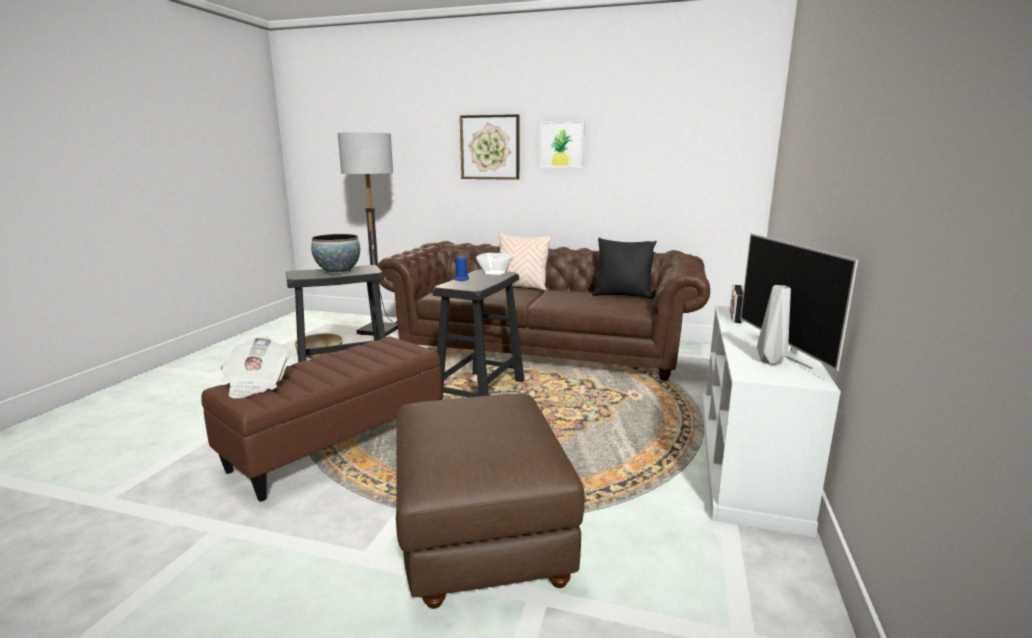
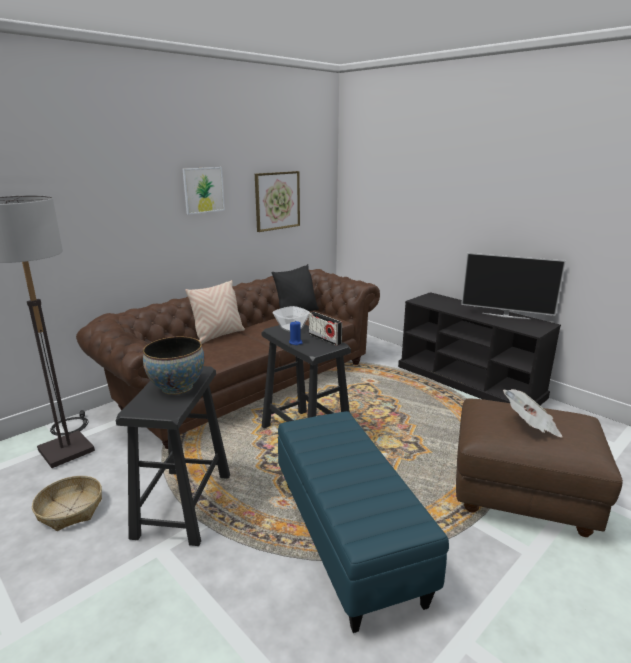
camera: 60 degrees left, 5 degrees up
brown ottoman [201,336,442,502] -> blue ottoman [278,411,449,633]
newspaper [221,337,291,399] -> newspaper moved to [503,389,563,438]
picture [460,114,519,180] -> picture moved to [255,171,300,232]
white tv stand [702,306,841,538] -> black tv stand [398,292,561,405]
radio [730,285,744,323] -> radio moved to [309,312,342,346]
grey vase [757,285,791,365] -> none

